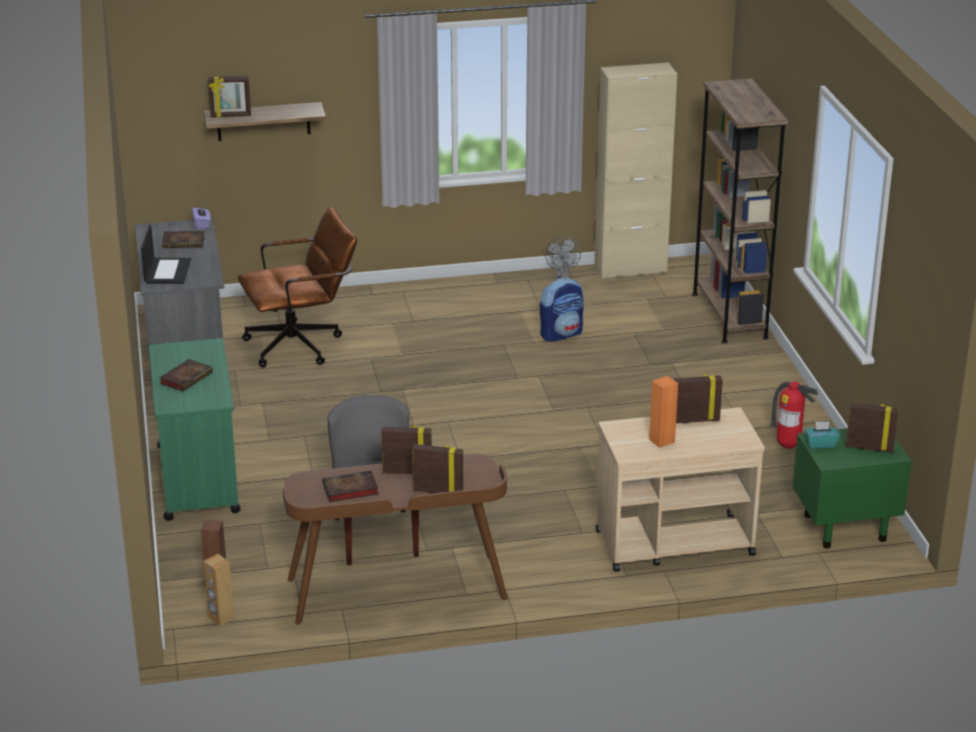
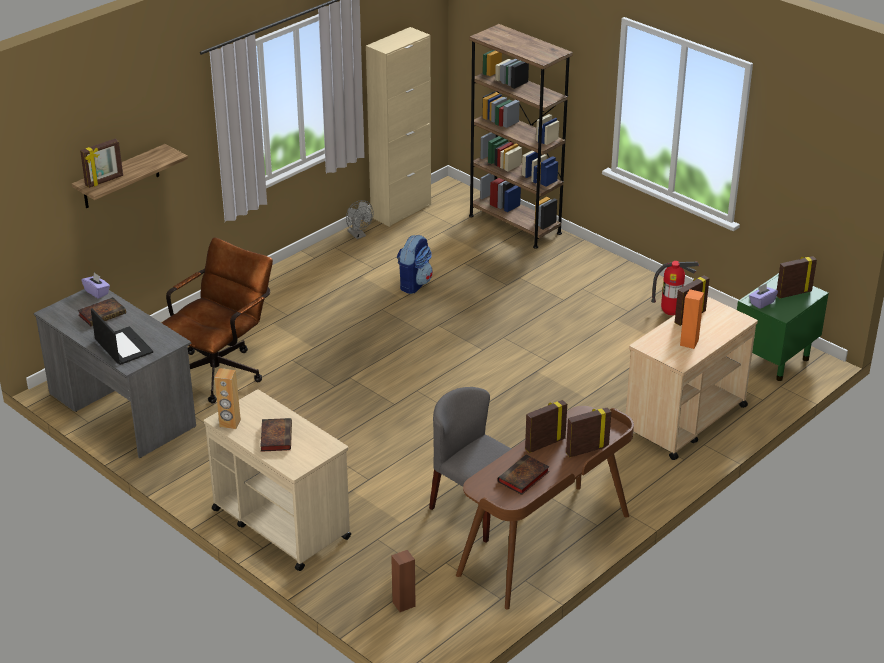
camera: 35 degrees left, 5 degrees up
green cart [149,338,241,521] -> beige cart [204,389,351,571]
brown speaker [203,554,234,626] -> brown speaker moved to [215,368,241,429]
turquoise tissue box [805,421,840,448] -> purple tissue box [749,283,778,309]

